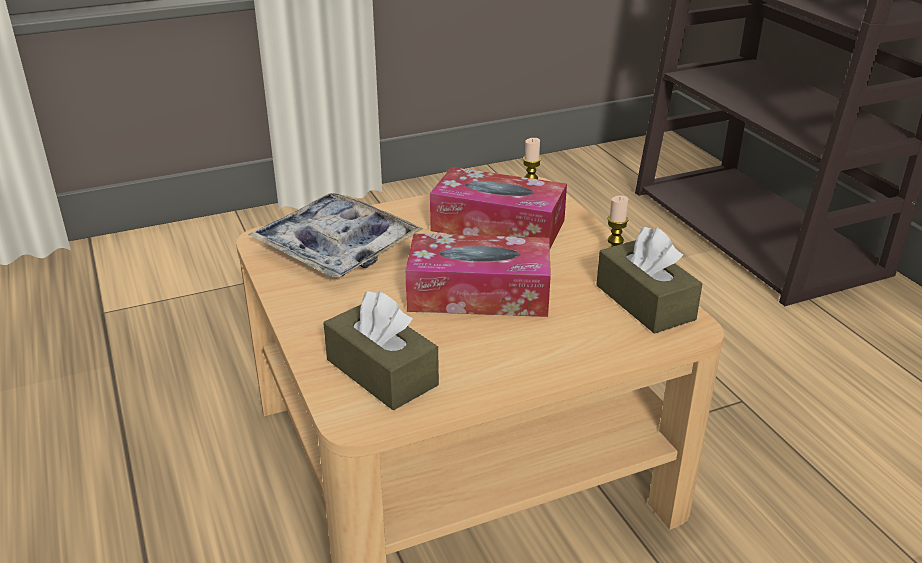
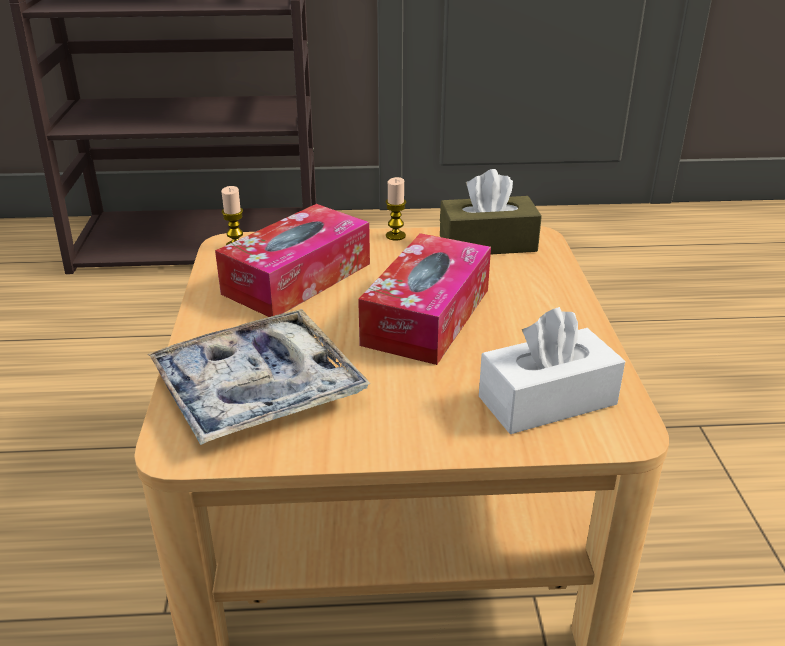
camera: 70 degrees left, 0 degrees up
brown tissue box [323,291,439,410] -> white tissue box [479,307,625,434]

